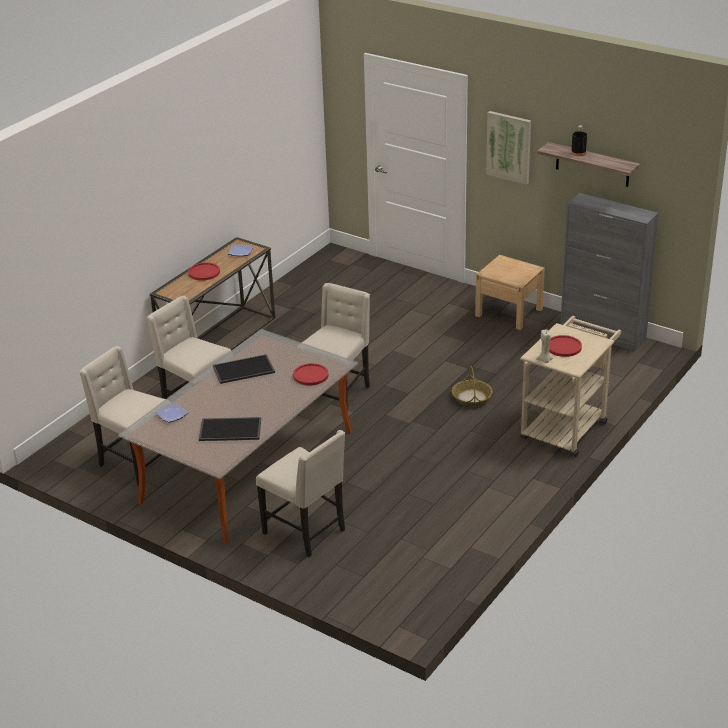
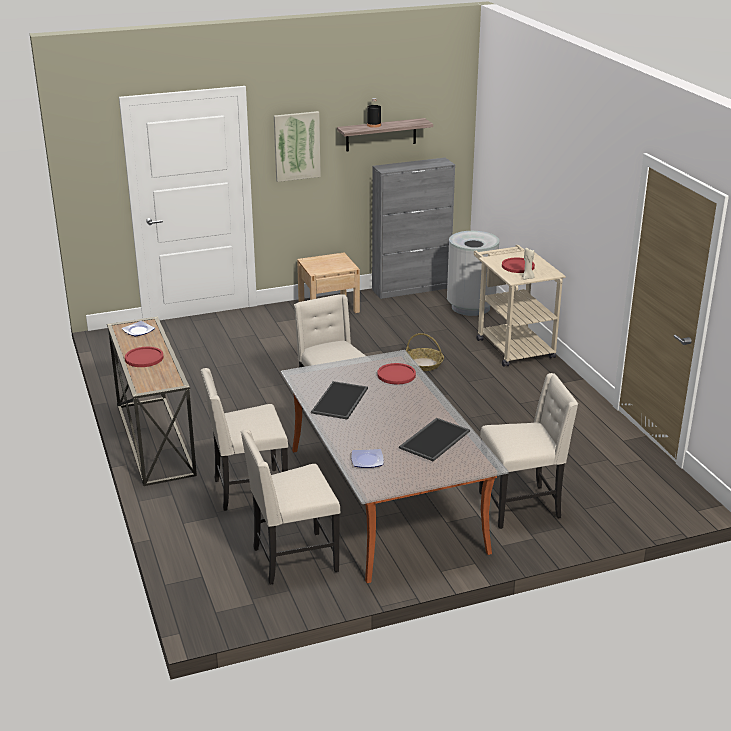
camera: 55 degrees left, 5 degrees down
none -> grey trash can [447,231,499,316]

